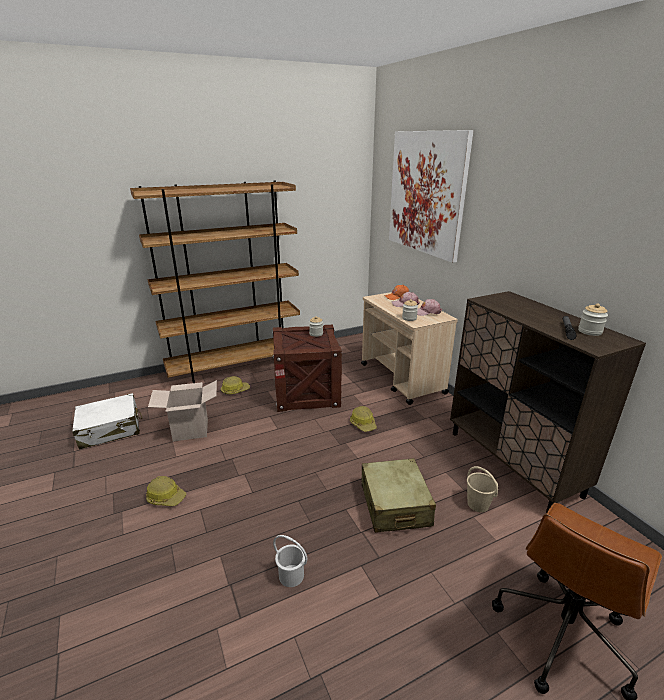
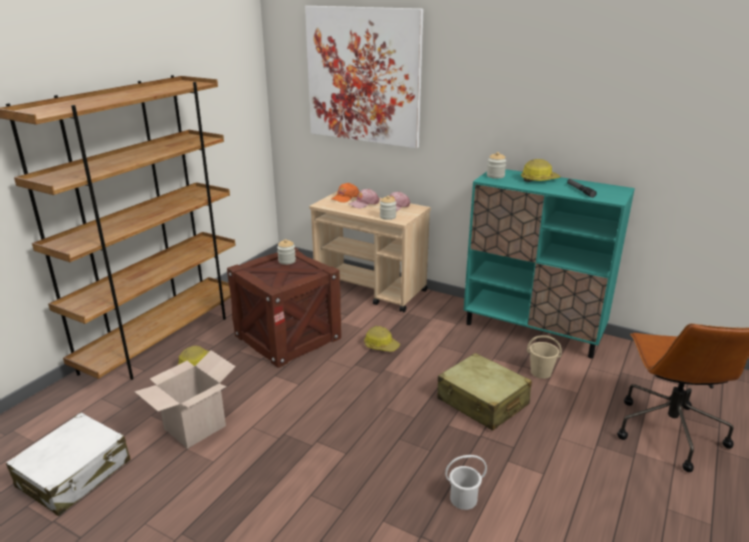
camera: 35 degrees left, 0 degrees up
hard hat [146,476,186,506] -> hard hat moved to [521,159,561,182]
brown cabinet [450,291,646,513] -> turquoise cabinet [464,169,635,358]
jar [578,303,608,336] -> jar moved to [487,152,506,179]

